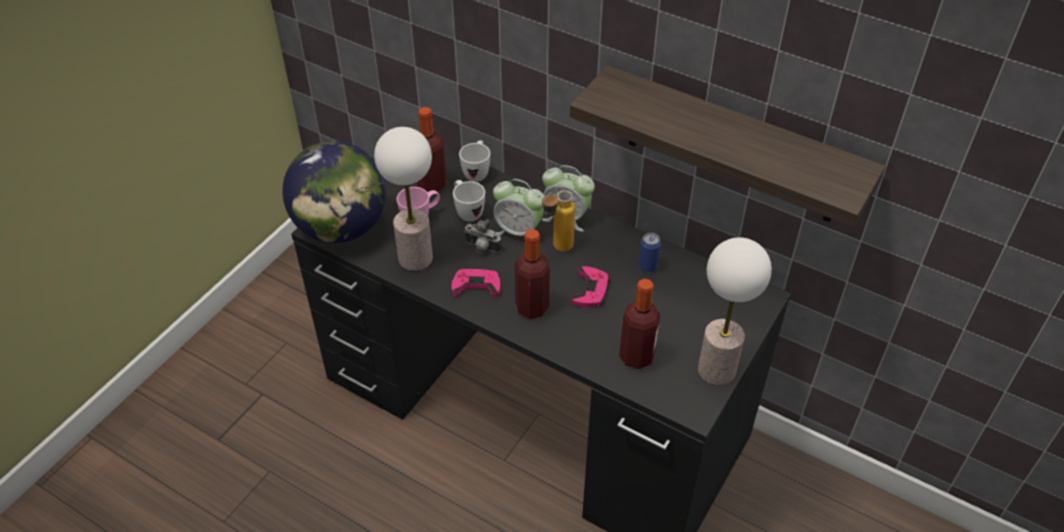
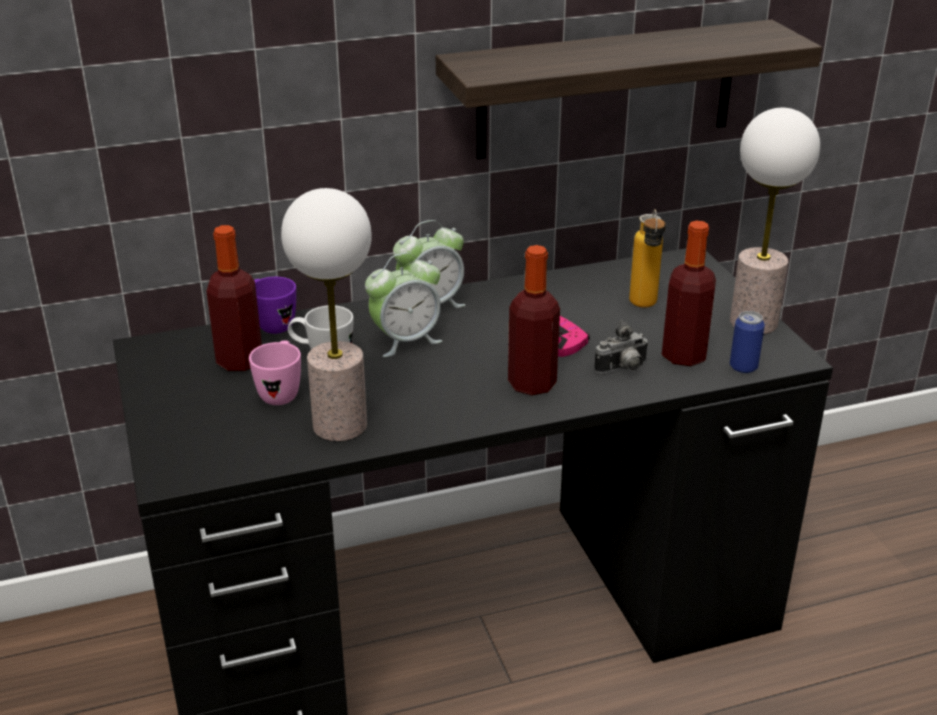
camera: 50 degrees left, 15 degrees down
globe [282,141,386,243] -> none
pink game controller [452,268,501,298] -> none
white mug [459,140,490,182] -> purple mug [254,277,296,334]
camera [464,219,501,253] -> camera moved to [594,320,649,374]
bottle [542,190,575,252] -> bottle moved to [629,209,666,308]
can [638,233,661,272] -> can moved to [730,311,765,374]

